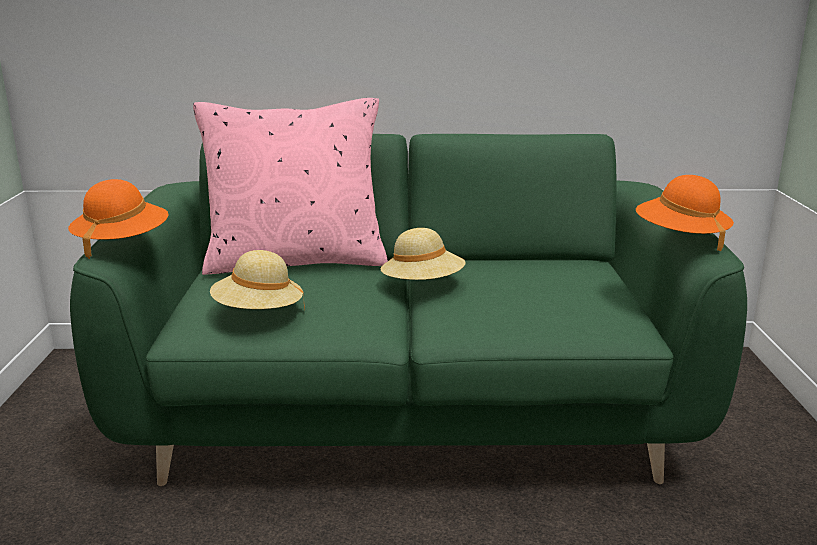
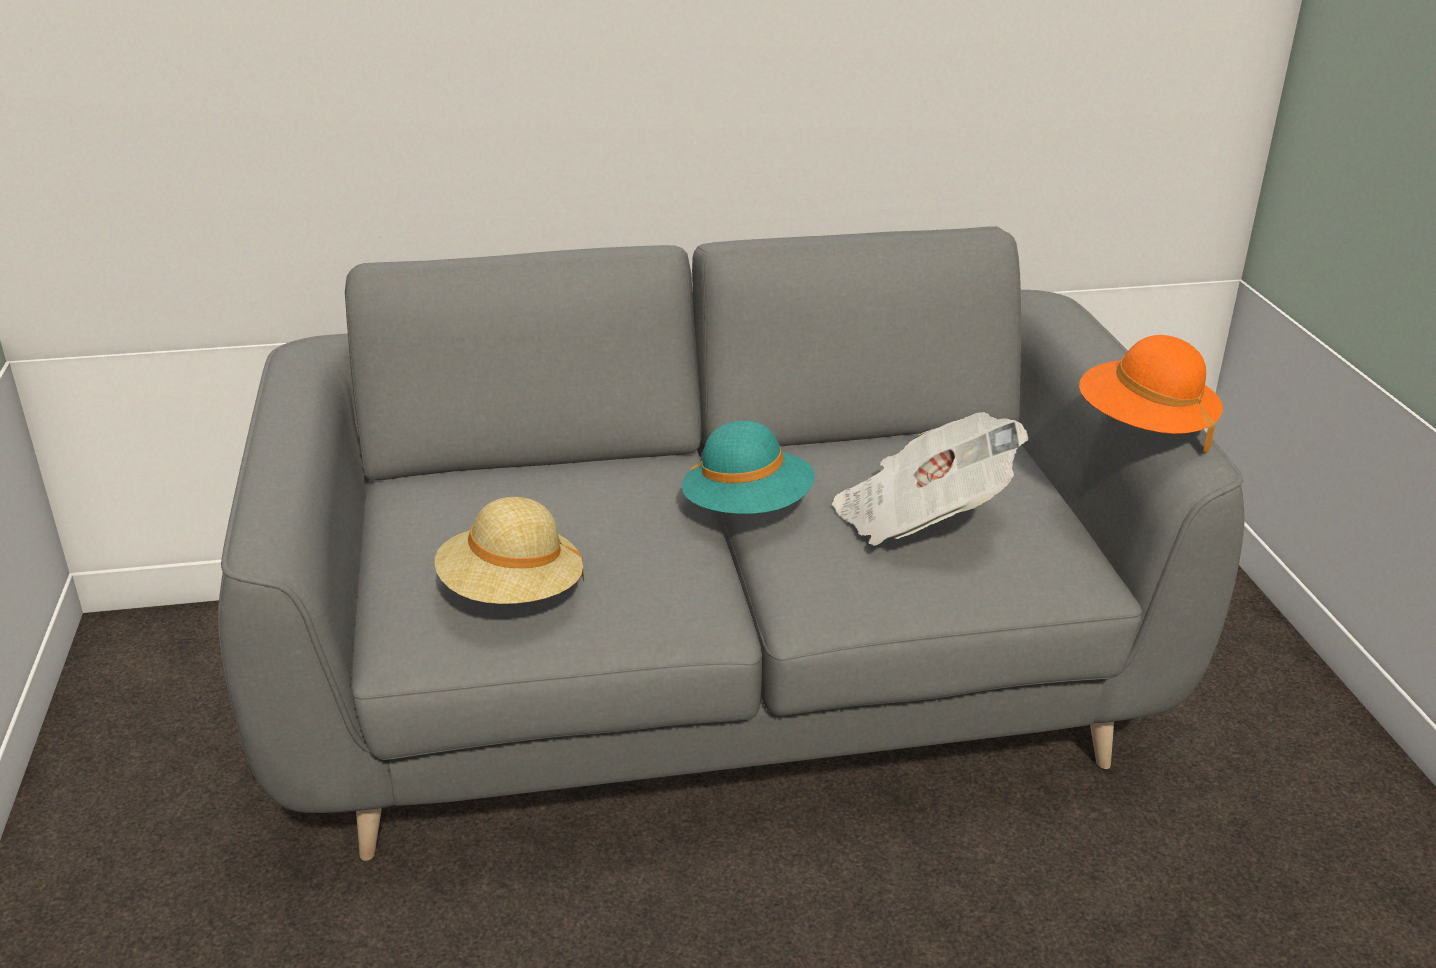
camera: 10 degrees left, 10 degrees up
orange hat [68,179,169,259] -> none
green sofa [70,134,747,486] -> grey sofa [218,226,1245,861]
pink pillow [193,98,388,275] -> none
beige hat [381,228,466,280] -> turquoise hat [682,421,815,514]
none -> newspaper [832,412,1029,546]

